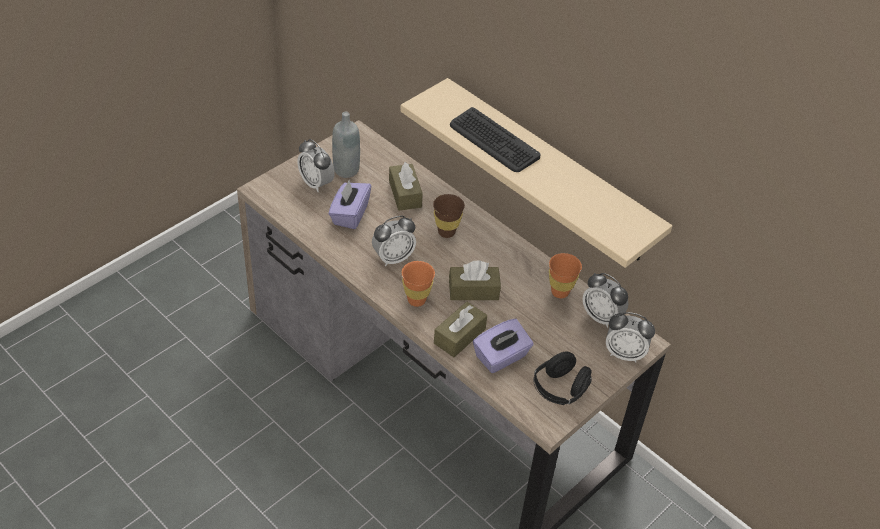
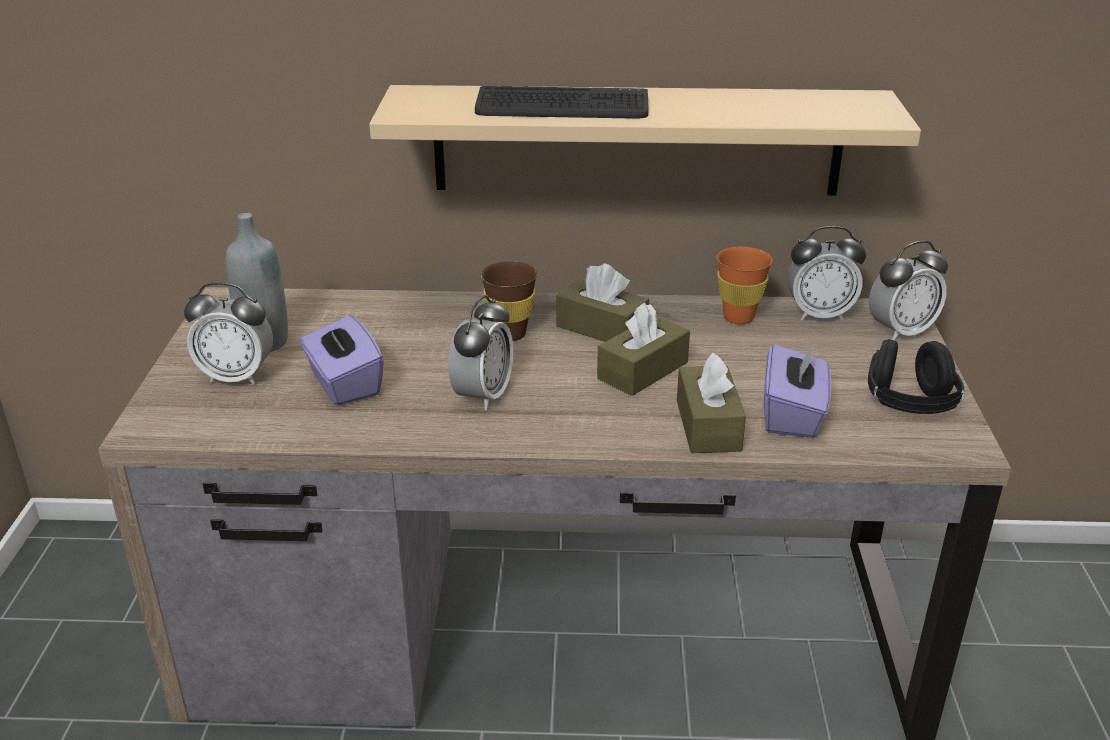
camera: 40 degrees left, 15 degrees down
brown tissue box [389,162,423,211] -> brown tissue box moved to [556,263,649,342]
orange cup [401,261,435,307] -> none

